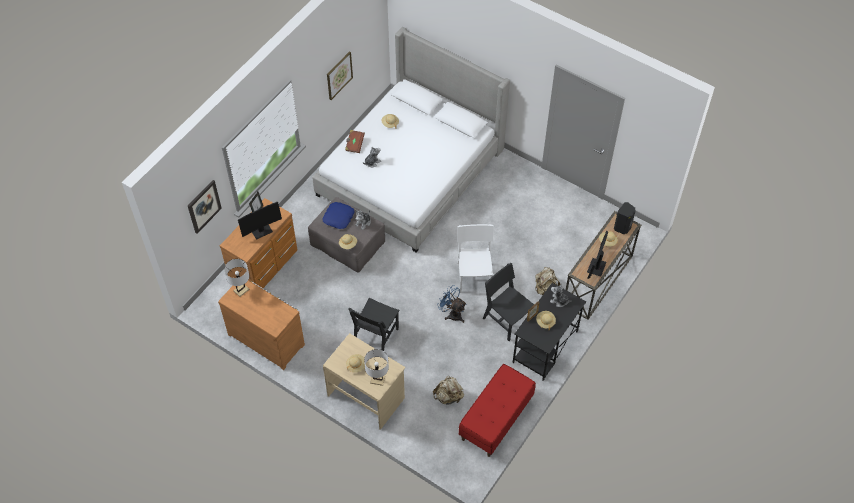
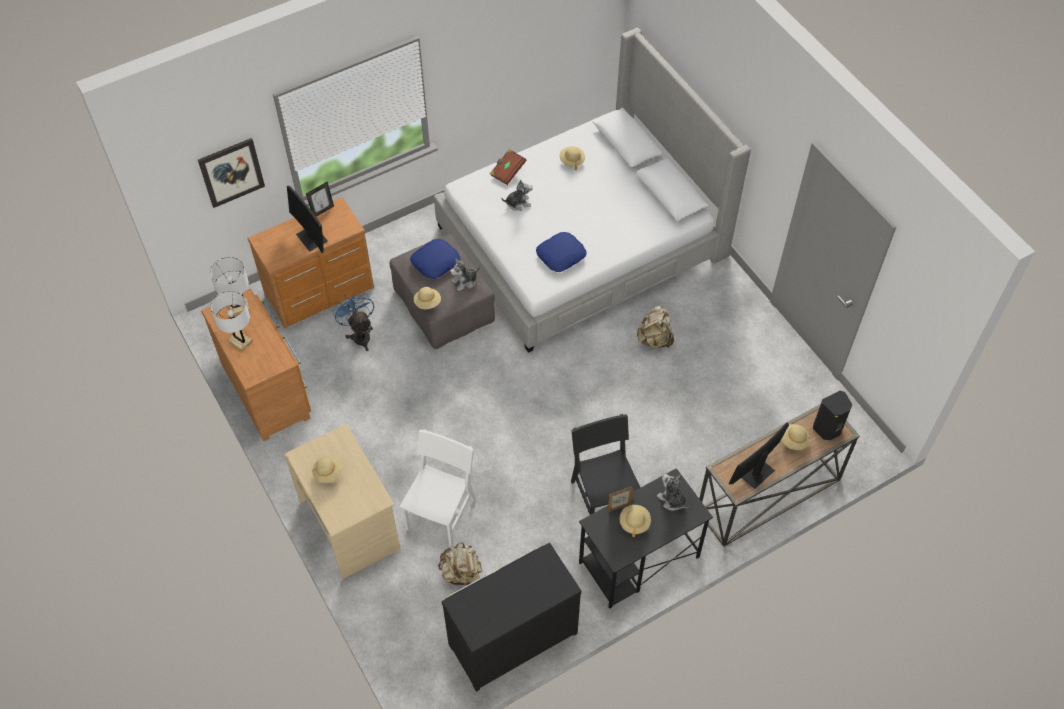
camera: 25 degrees right, 0 degrees up
monitor [238,202,282,240] -> monitor turned 60 degrees clockwise [287,186,328,253]
picture [327,52,353,100] -> none
black chair [349,298,400,351] -> none
white table lamp [364,349,389,386] -> white table lamp moved to [210,291,252,351]
blue fan [438,286,467,323] -> blue fan moved to [332,291,374,351]
white chair [457,224,493,293] -> white chair moved to [400,429,476,547]
red bench [459,364,536,457] -> black dresser [442,543,582,692]
beige backpack [535,267,561,295] -> beige backpack moved to [636,305,674,349]
none -> blue pillow [536,232,587,272]

